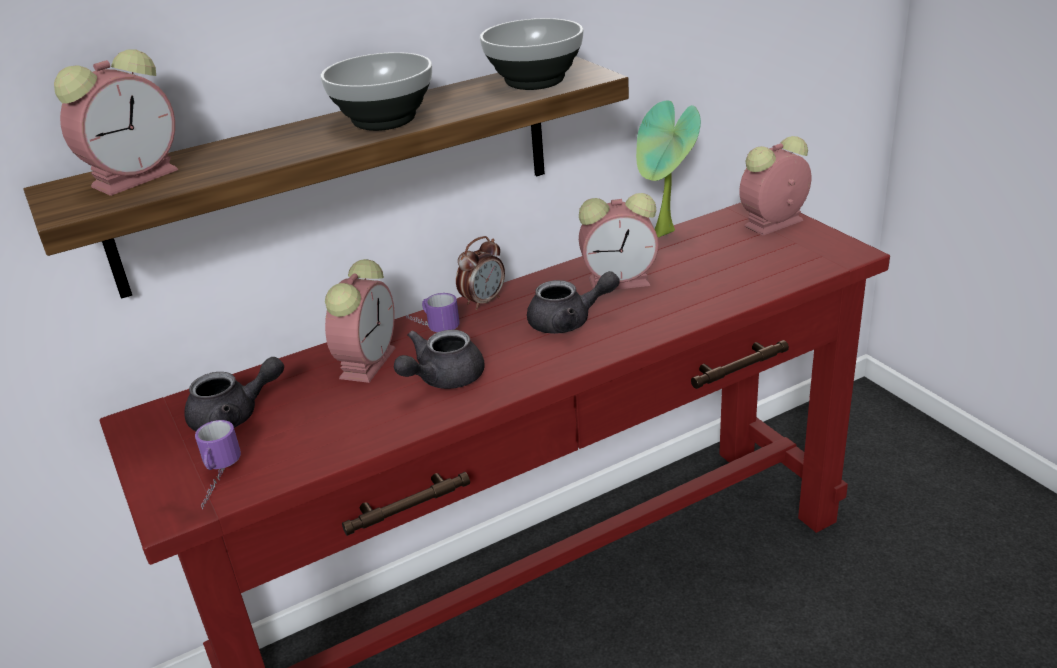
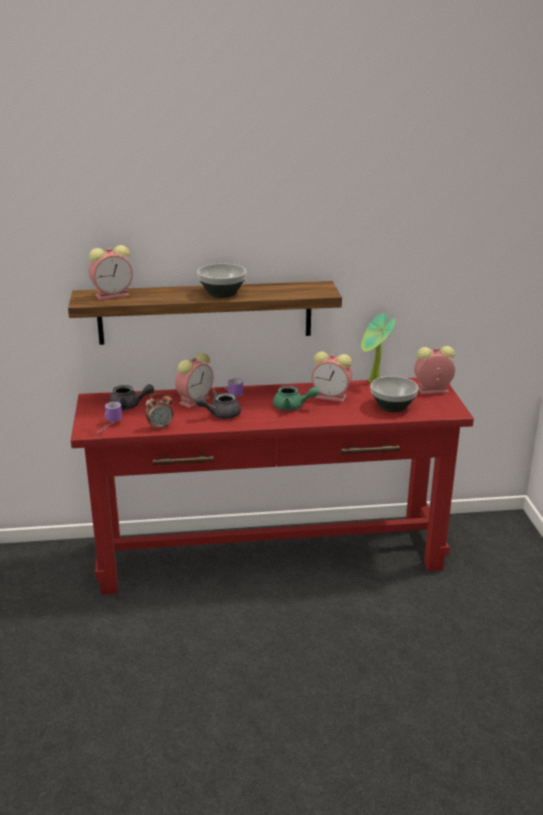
camera: 20 degrees right, 5 degrees down
alarm clock [456,236,505,310] -> alarm clock moved to [145,393,173,430]
bowl [480,18,583,90] -> bowl moved to [370,376,419,412]
grey teapot [527,271,620,334] -> green teapot [273,385,319,410]

